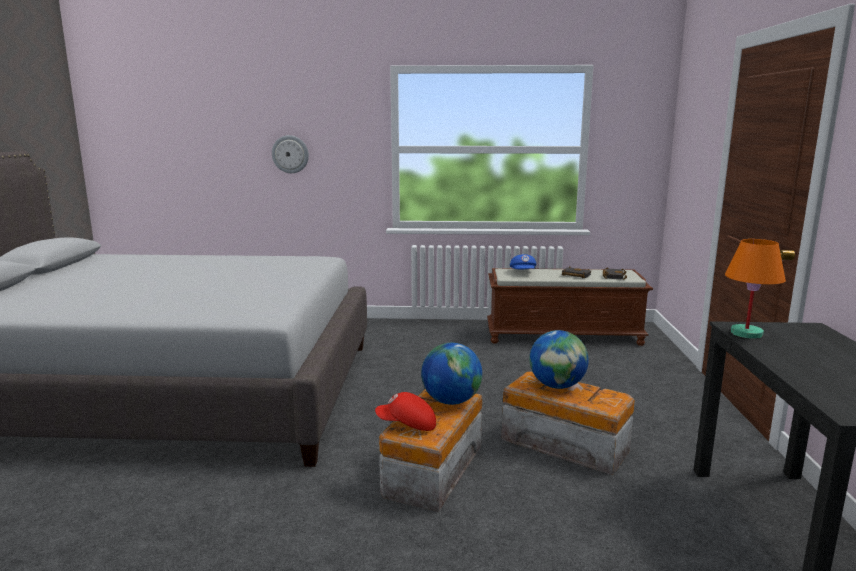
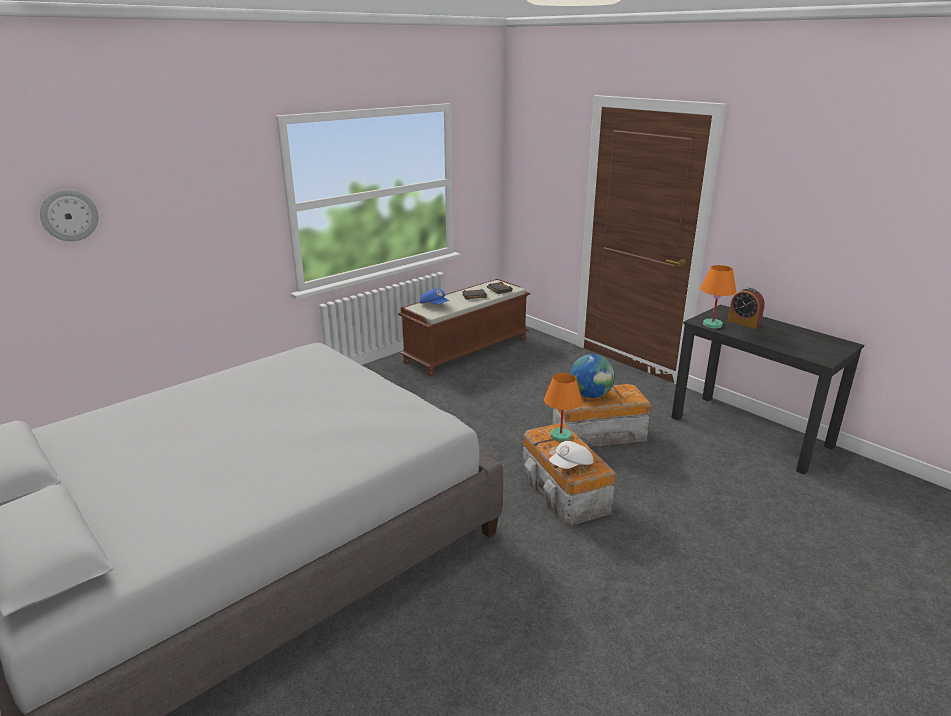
camera: 45 degrees left, 10 degrees up
wall clock [272,135,309,173] -> wall clock moved to [40,190,99,242]
red cap [375,392,436,431] -> white cap [549,441,593,469]
globe [421,343,482,405] -> orange table lamp [544,373,582,442]
none -> alarm clock [728,288,765,329]

